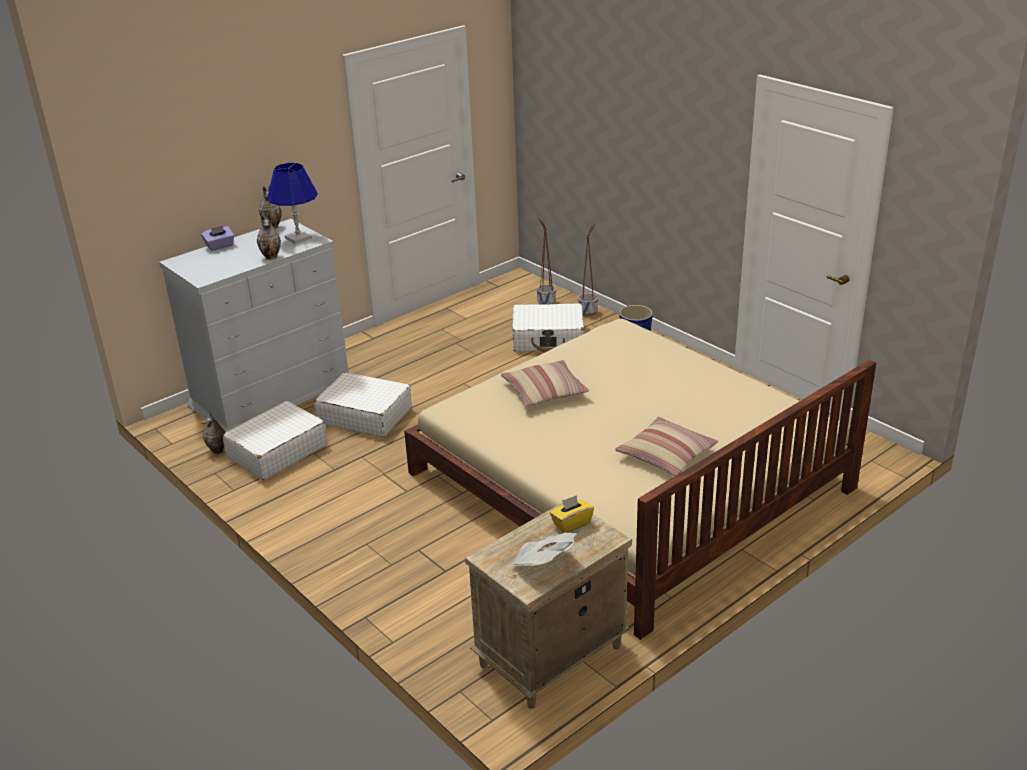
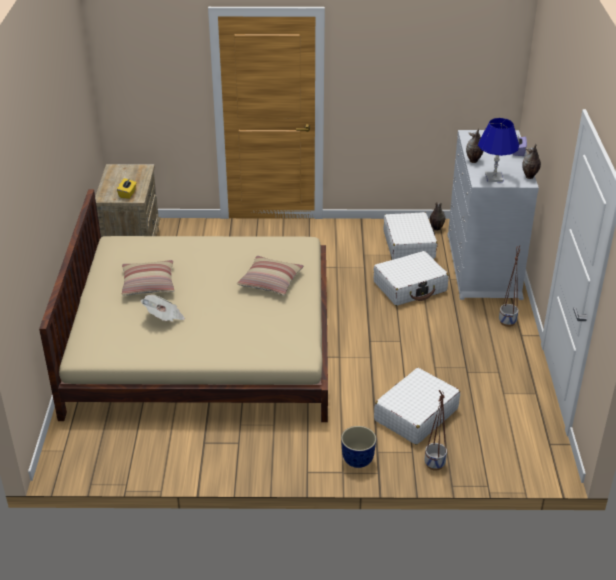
camera: 130 degrees right, 5 degrees up
newspaper [511,532,577,566] -> newspaper moved to [141,295,185,322]
planter [537,218,556,305] -> planter moved to [499,246,520,327]

